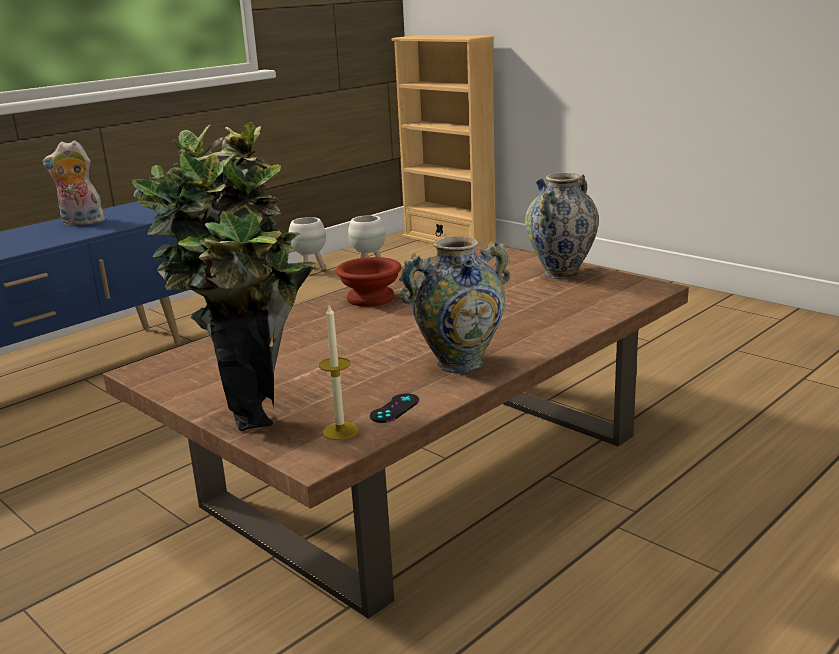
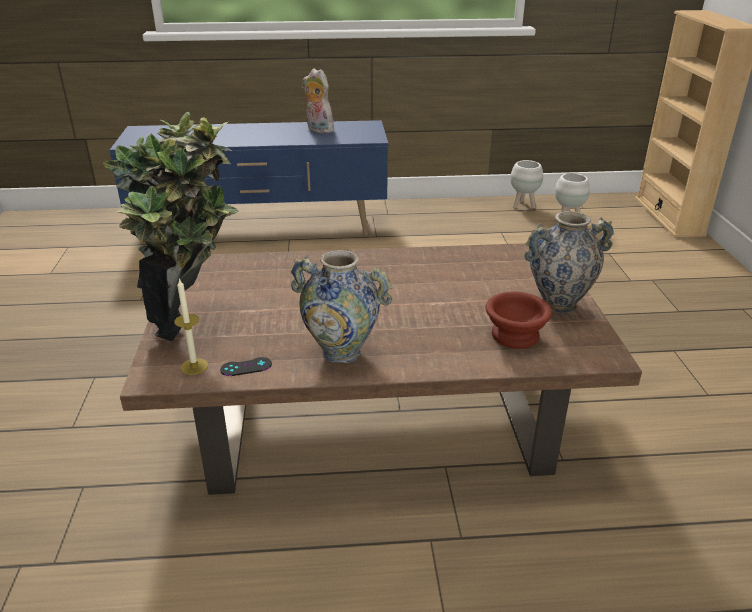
camera: 40 degrees right, 10 degrees up
brown bowl [336,257,401,307] -> brown bowl moved to [486,292,552,349]

